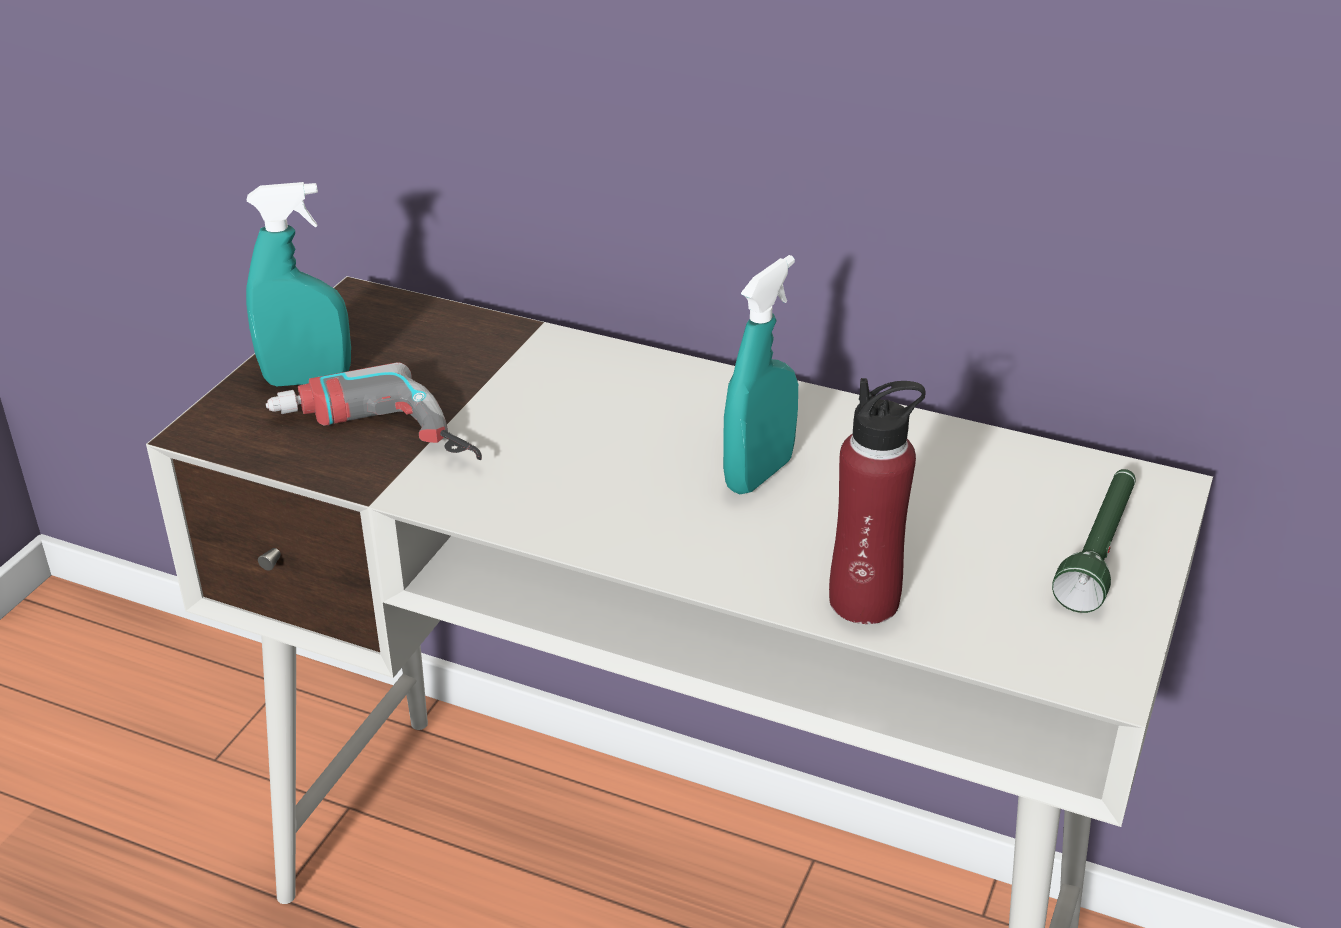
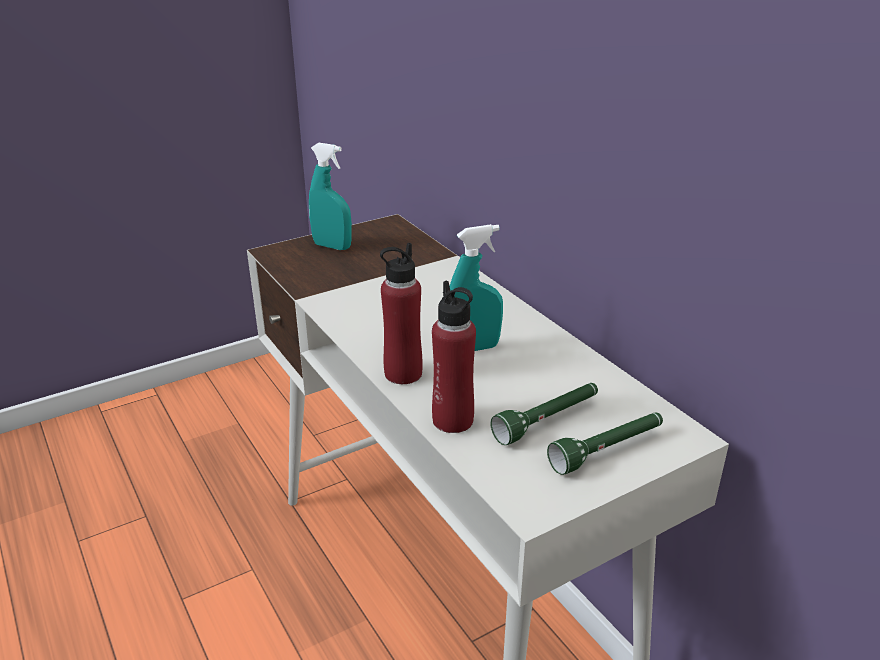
camera: 35 degrees right, 5 degrees down
power drill [266,362,482,460] -> none
none -> red bottle [380,243,423,384]
none -> green flashlight [490,383,598,445]

